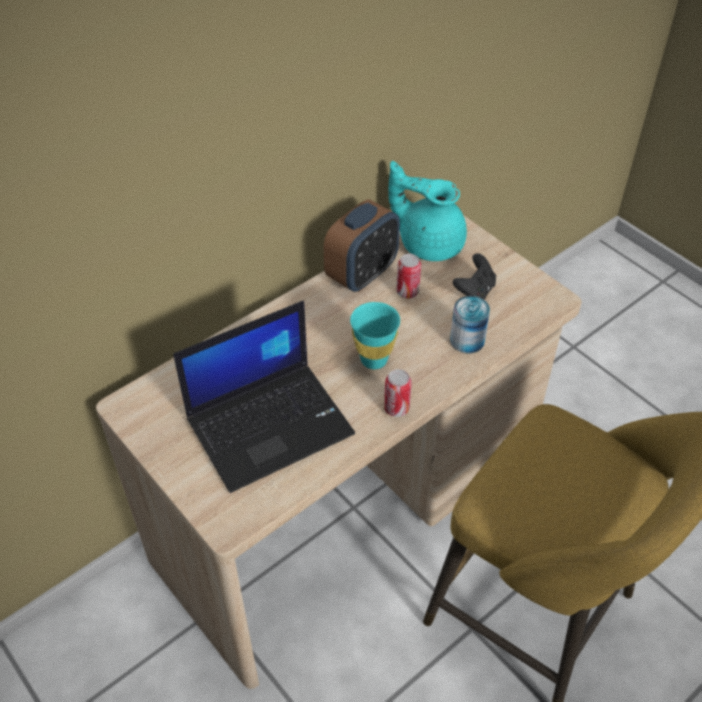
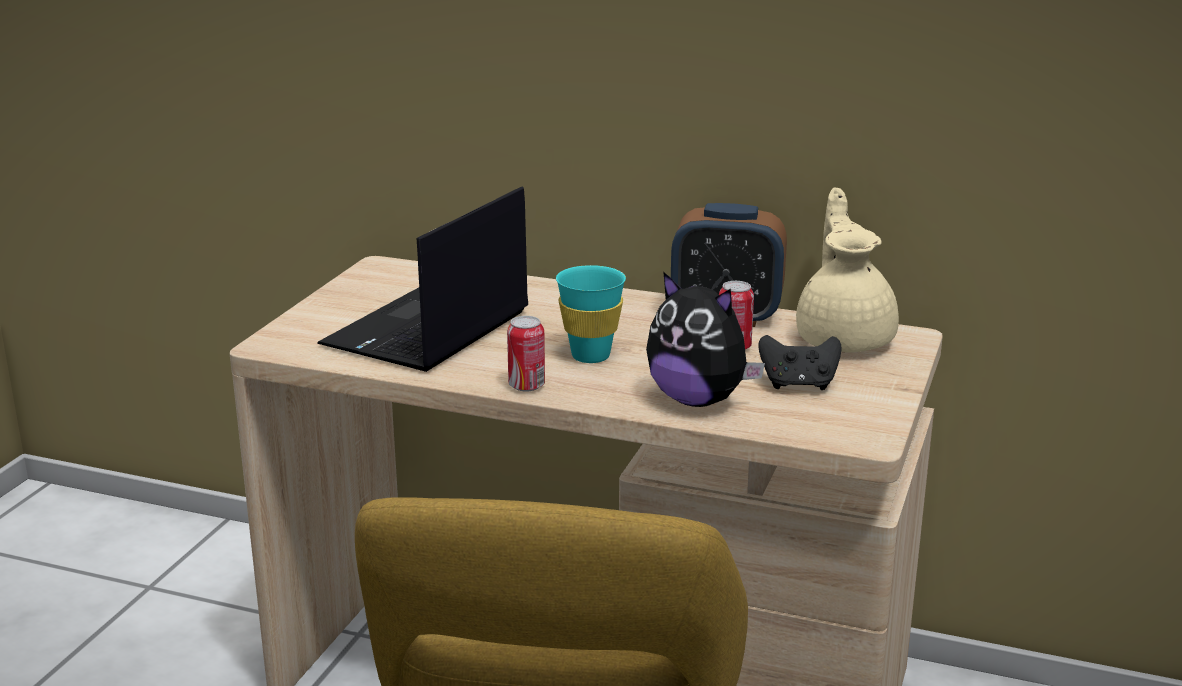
camera: 60 degrees right, 25 degrees down
laptop [173,301,355,493] -> laptop turned 90 degrees clockwise [317,186,528,372]
turquoise teapot [388,161,467,261] -> beige teapot [796,187,899,352]
can [450,296,490,353] -> plush toy [646,272,765,407]

